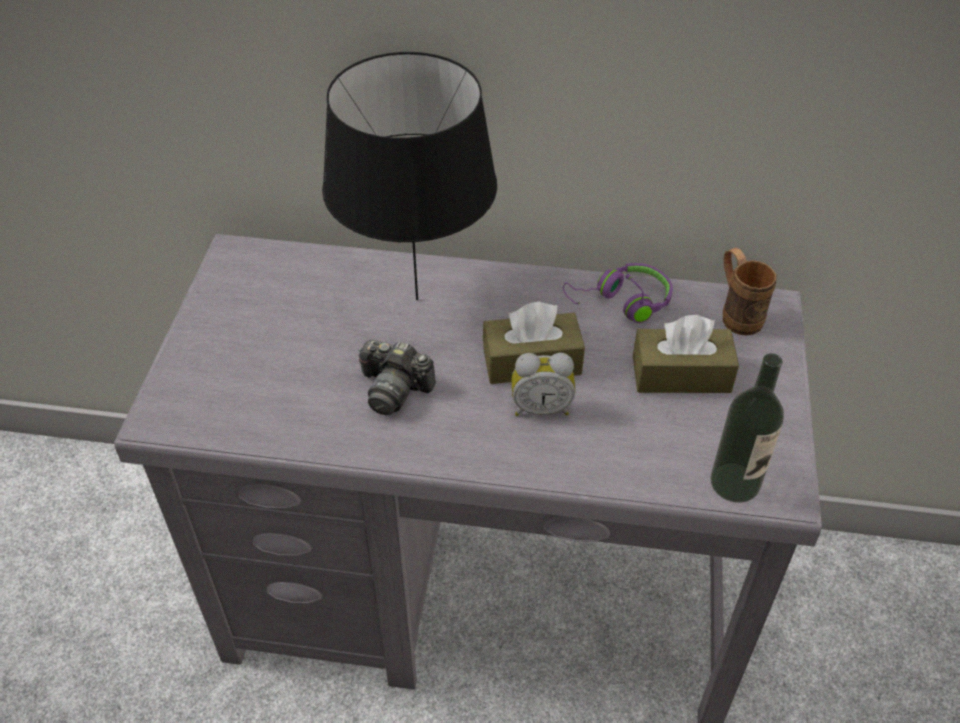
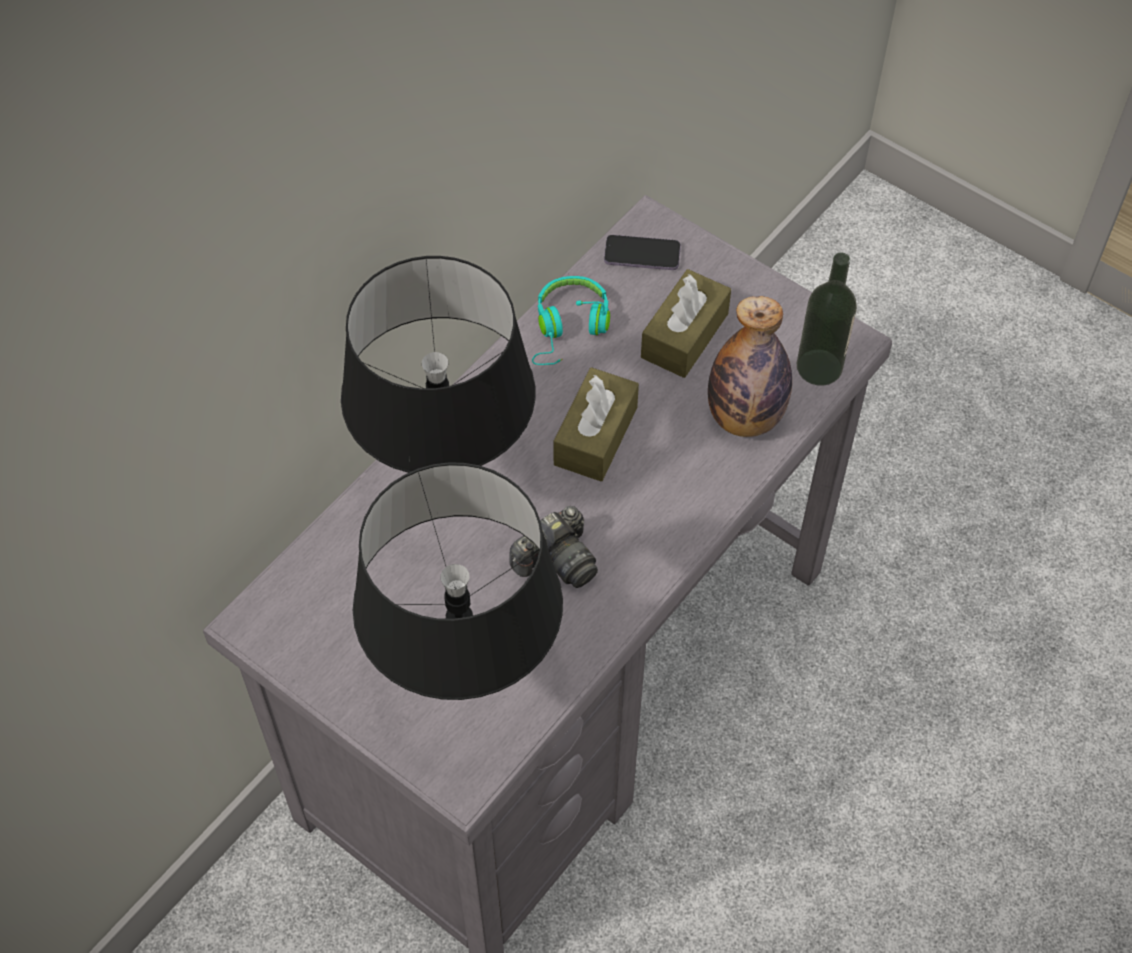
camera: 60 degrees left, 10 degrees up
alarm clock [511,353,575,416] -> none
purple headphones [563,263,673,323] -> turquoise headphones [532,276,610,365]
brown mug [723,248,777,336] -> phone [604,235,681,270]
none -> black table lamp [353,462,563,700]
none -> bottle [708,296,792,437]

